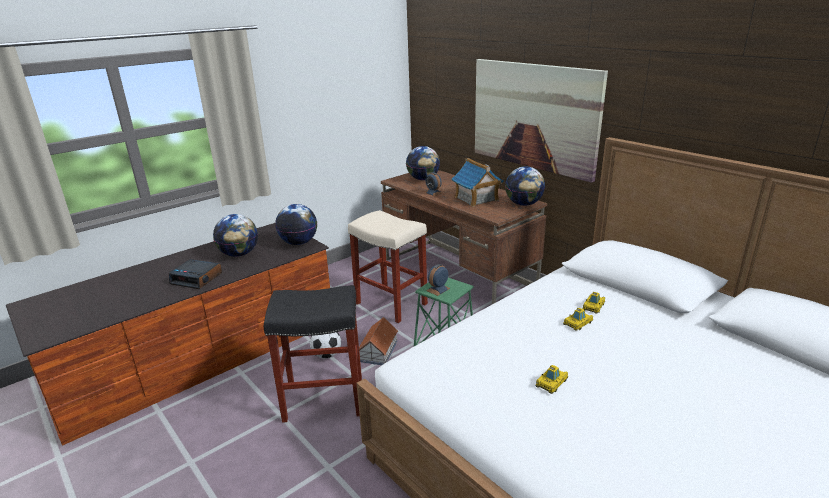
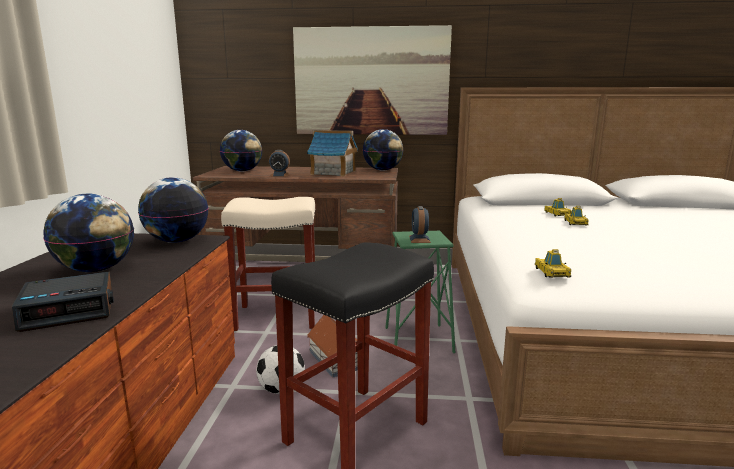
camera: 45 degrees left, 10 degrees down
toy car [536,365,568,394] -> toy car moved to [535,249,571,278]

